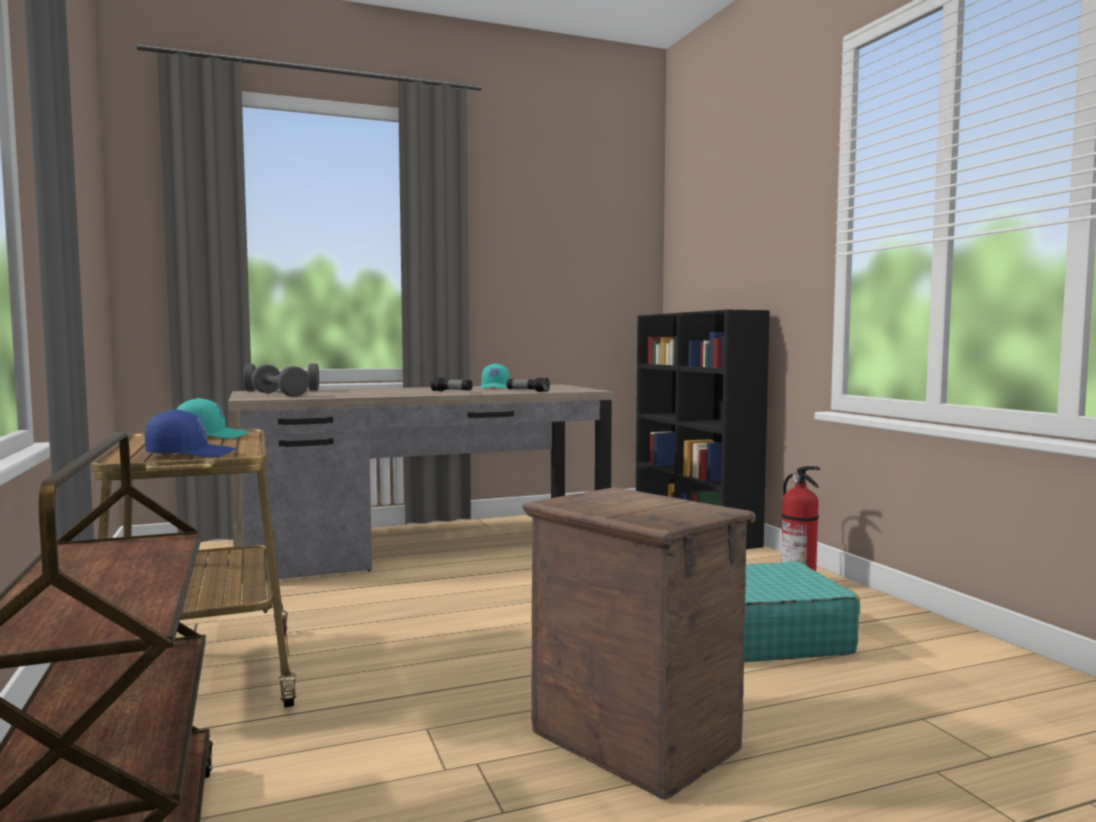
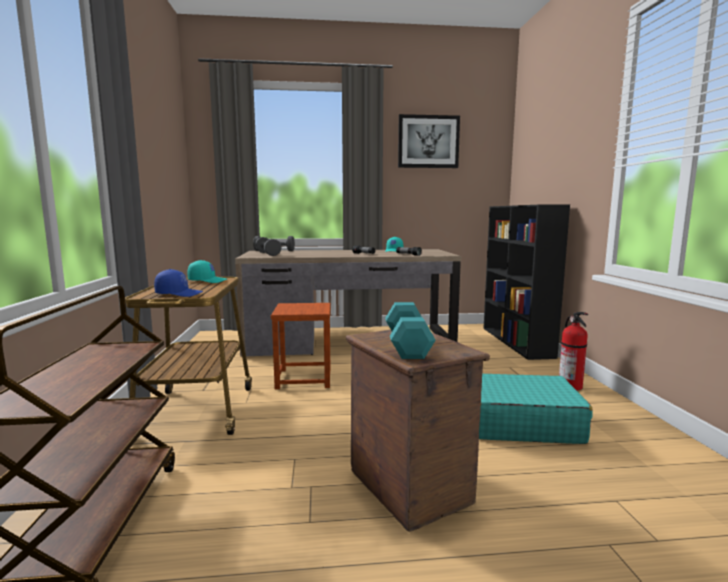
camera: 15 degrees right, 5 degrees up
none -> brown stool [271,303,331,389]
none -> turquoise dumbbell [385,302,436,359]
none -> picture [398,114,460,168]

